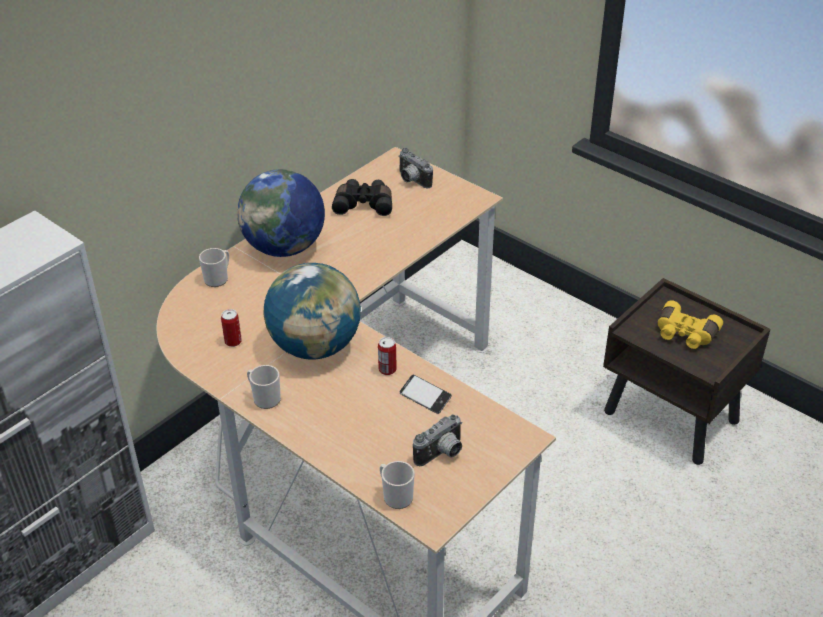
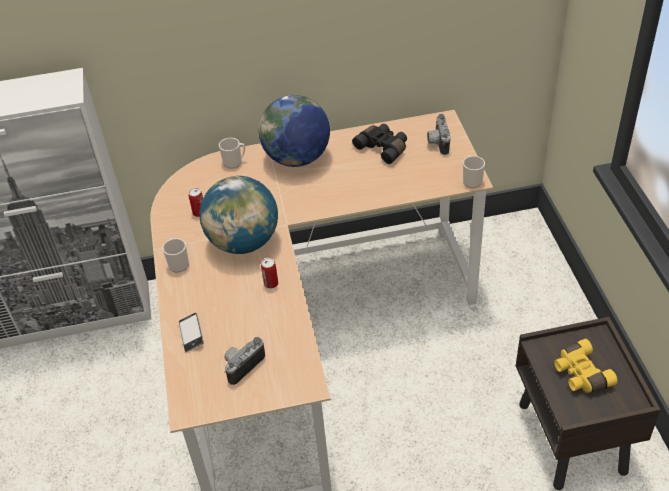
camera: 40 degrees right, 5 degrees up
mug [380,461,415,509] -> mug moved to [463,155,485,188]
phone [400,375,452,414] -> phone moved to [179,313,204,352]
camera [413,414,462,466] -> camera turned 135 degrees clockwise [224,337,265,385]

